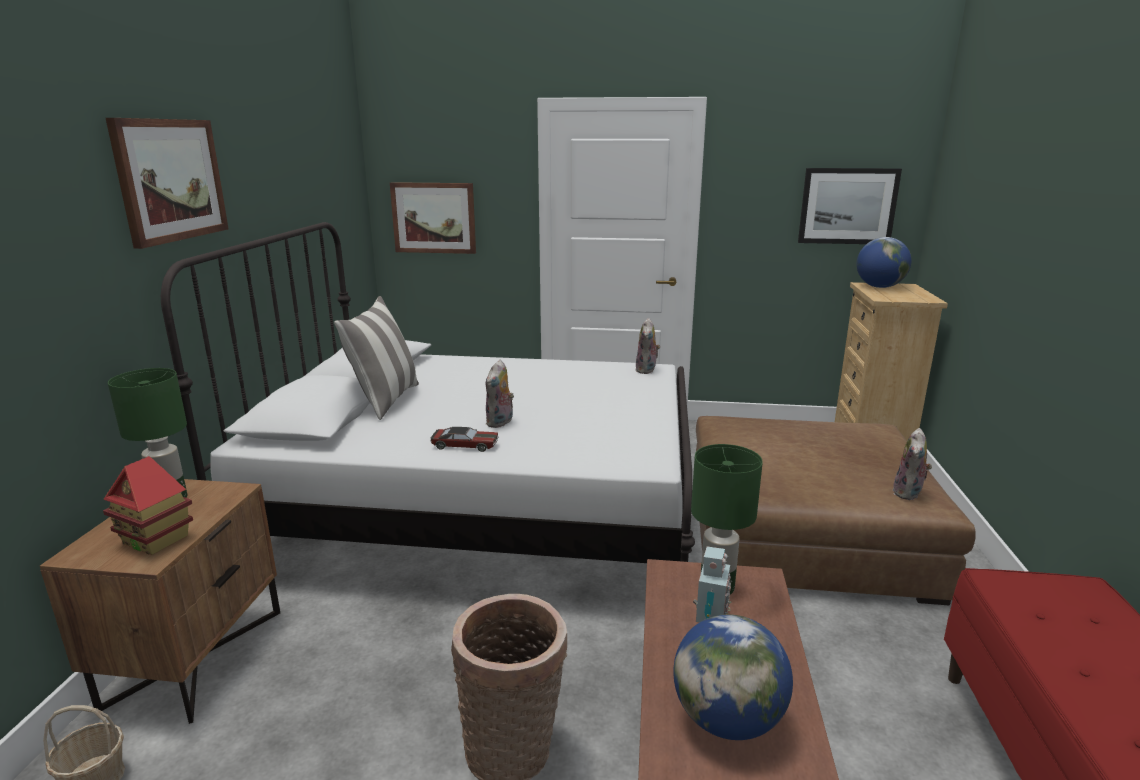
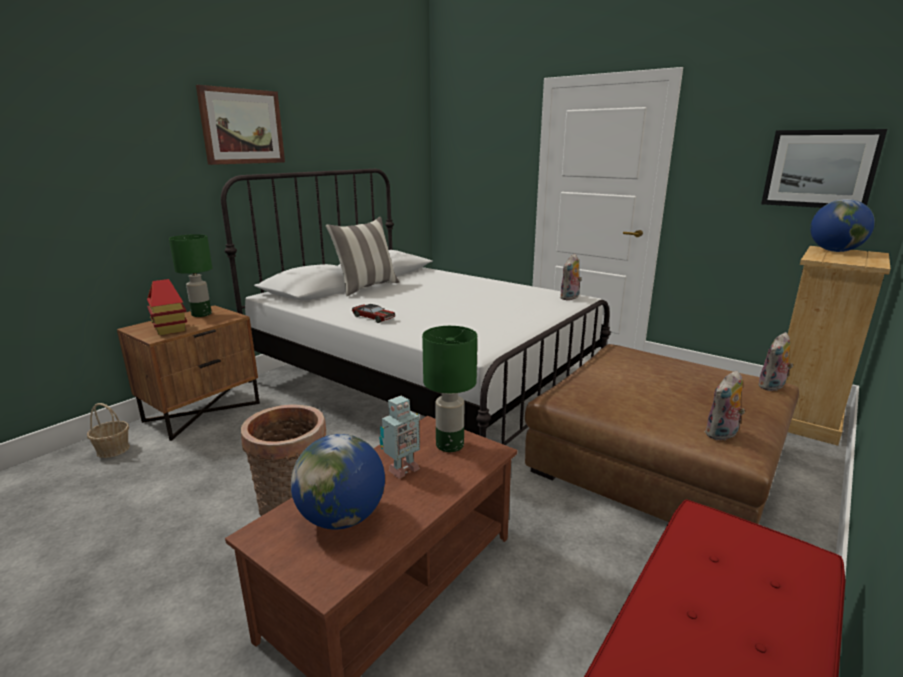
camera: 30 degrees right, 0 degrees up
picture [390,182,476,254] -> none
plush toy [486,360,514,428] -> plush toy moved to [759,332,793,392]

